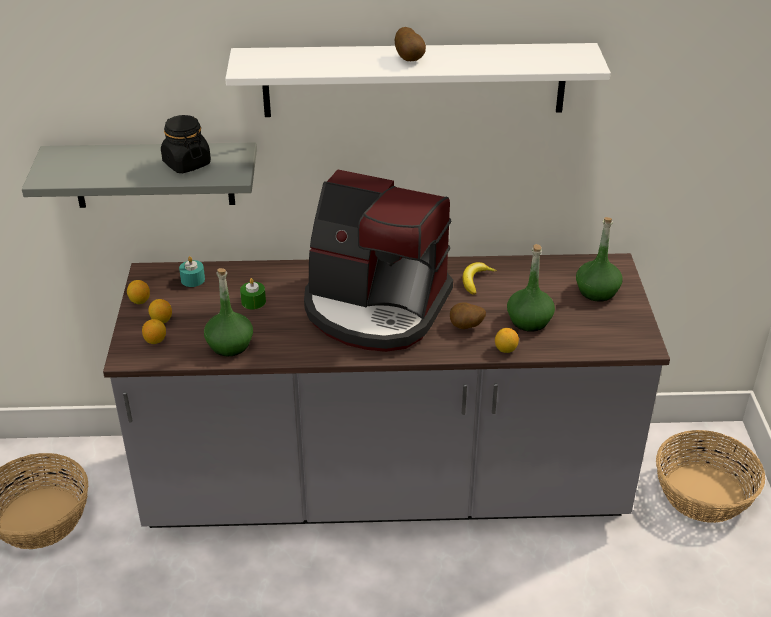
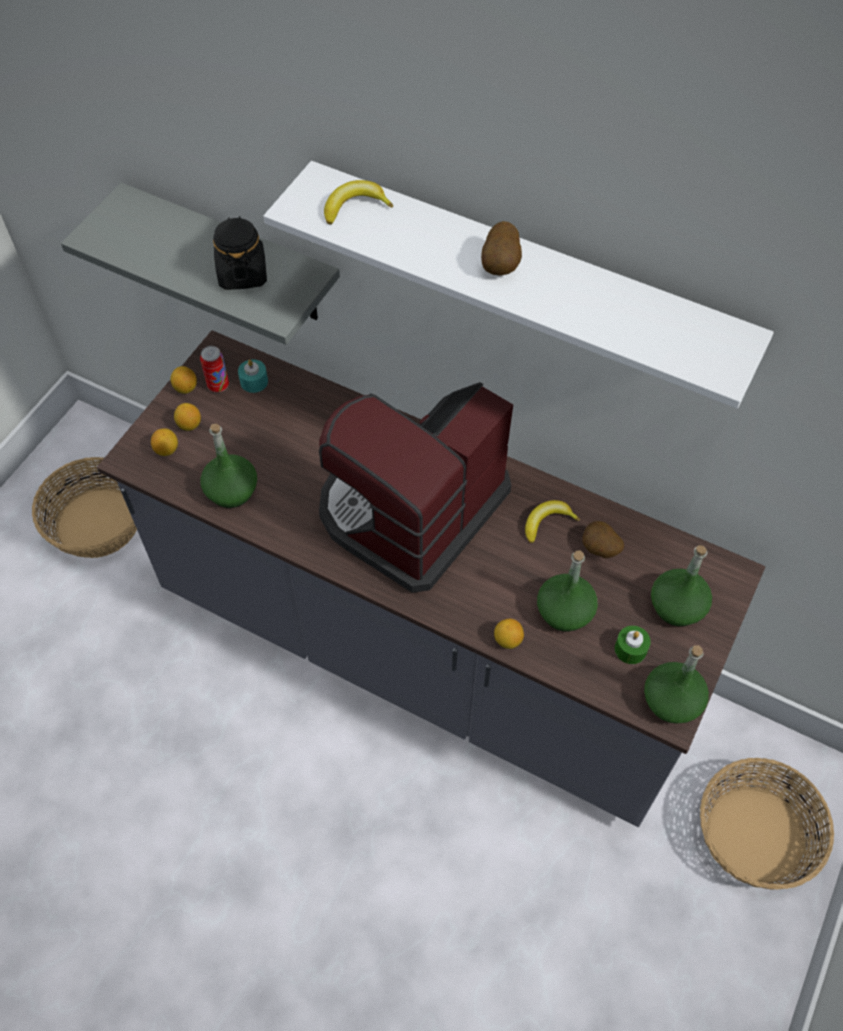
camera: 30 degrees right, 20 degrees up
green candle [240,278,266,309] -> green candle moved to [615,626,651,664]
coffee machine [304,170,453,352] -> coffee machine turned 75 degrees clockwise [319,382,513,593]
potato [450,302,486,329] -> potato moved to [582,521,624,558]
none -> can [200,346,229,393]
none -> banana [324,180,393,225]
none -> green bottle [644,645,709,724]

